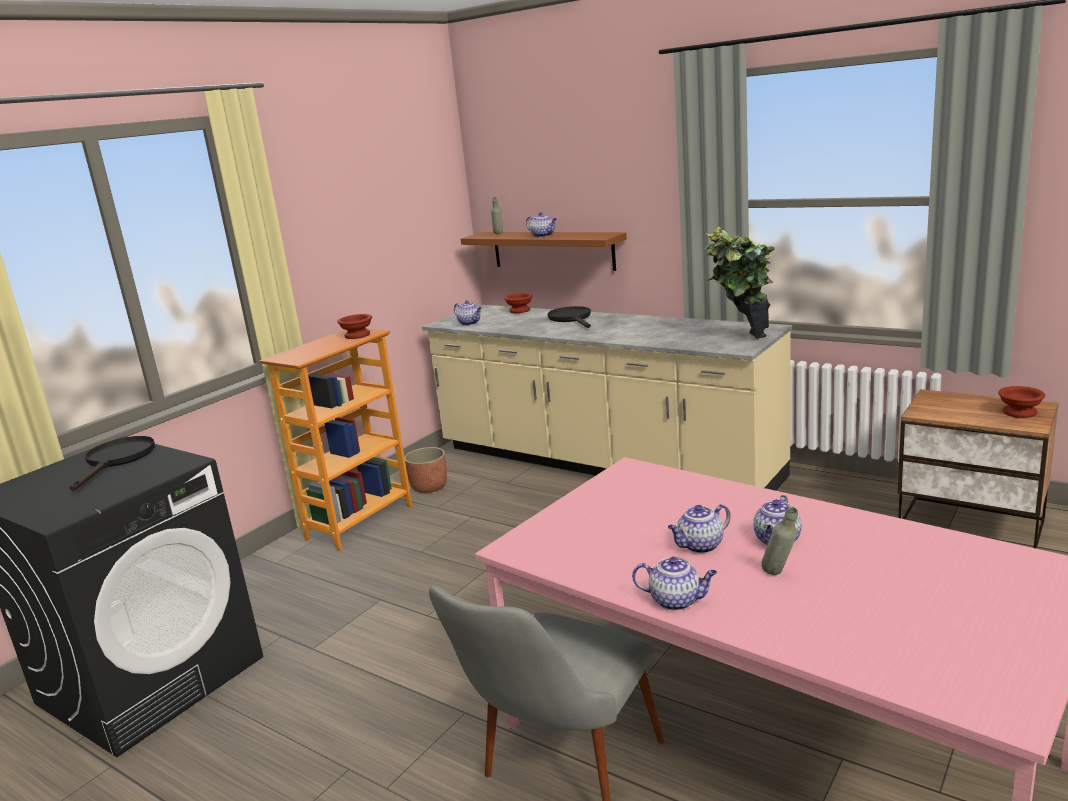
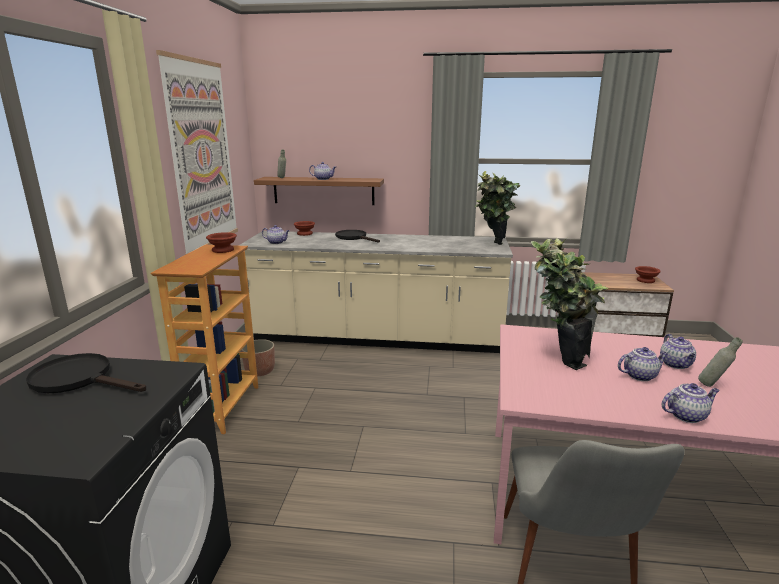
camera: 30 degrees left, 0 degrees up
black frying pan [70,436,155,490] -> black frying pan turned 45 degrees counterclockwise [26,353,146,393]
teapot [668,504,731,553] -> teapot turned 135 degrees counterclockwise [618,347,668,381]
none -> picture [156,50,238,255]
none -> potted plant [531,238,608,370]

